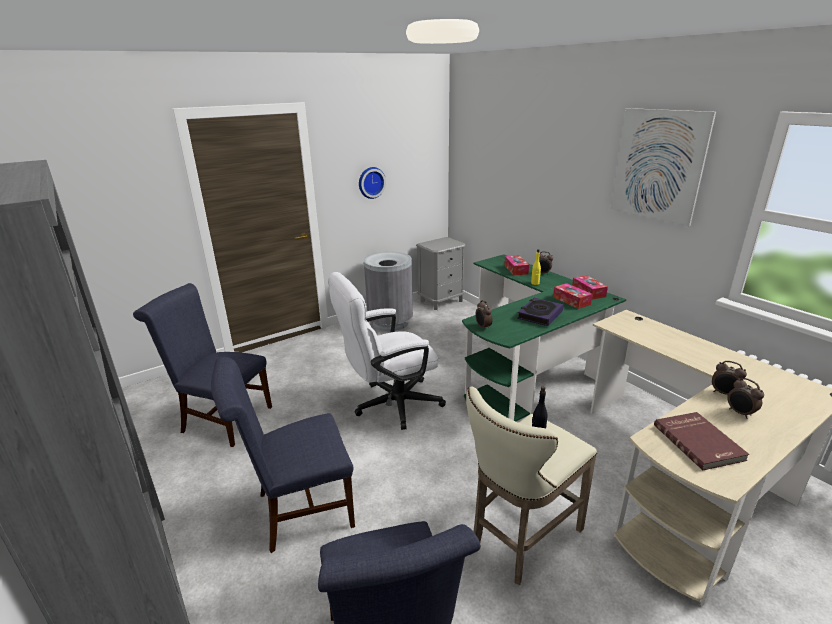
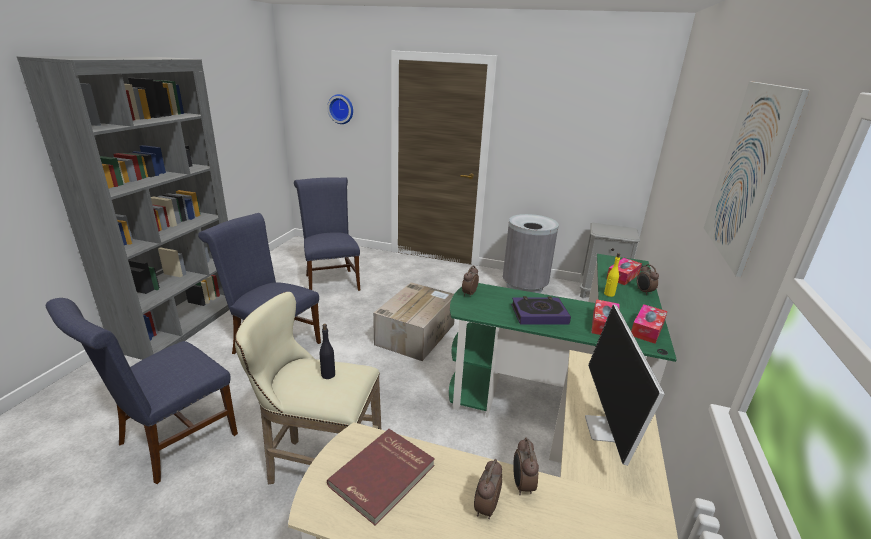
camera: 50 degrees right, 0 degrees up
white office chair [328,272,446,430] -> cardboard box [373,282,455,361]
wall clock [359,167,386,199] -> wall clock moved to [327,94,353,124]
none -> monitor [585,305,665,466]

